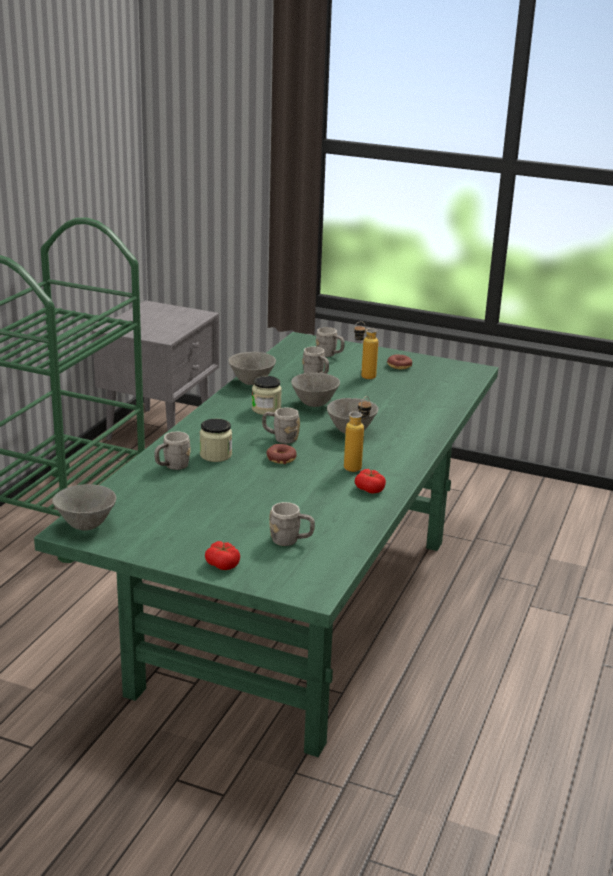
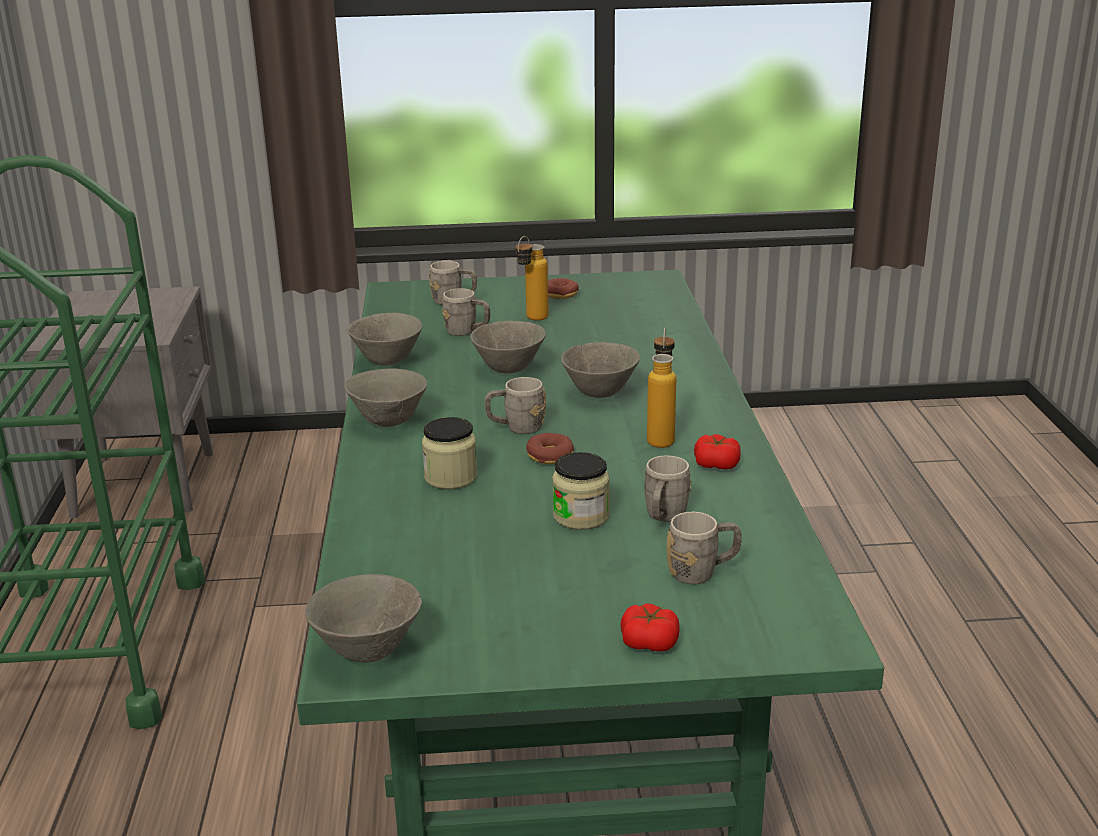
camera: 25 degrees left, 0 degrees up
grey mug [154,431,191,470] -> grey mug moved to [644,455,692,522]
jar [252,376,282,415] -> jar moved to [552,452,610,530]
none -> grey bowl [344,368,427,427]

